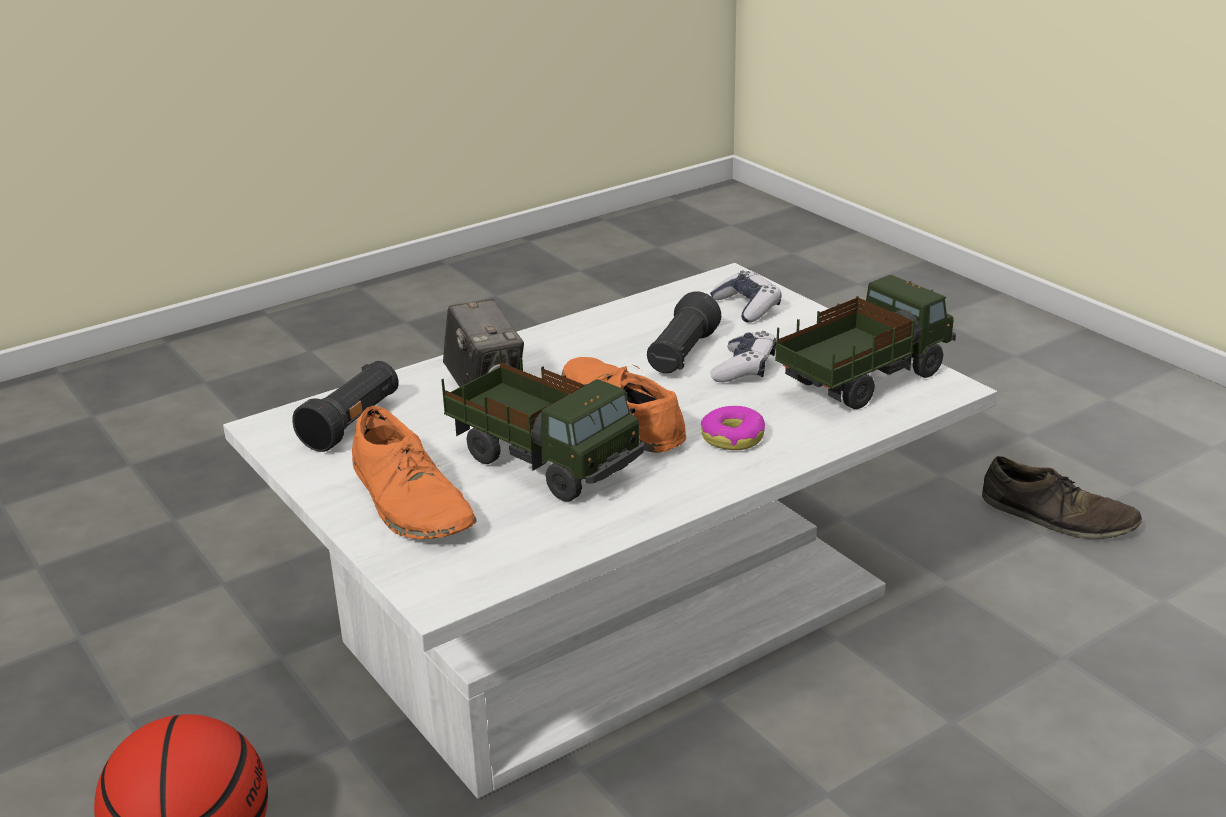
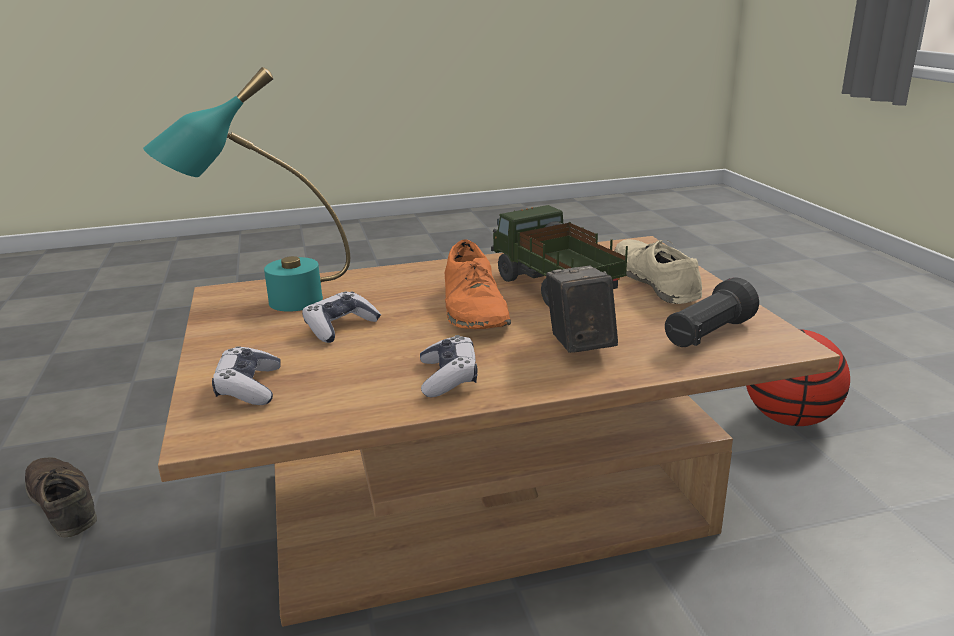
camera: 160 degrees left, 5 degrees down
white coffee table [223,263,997,799] -> brown coffee table [158,236,840,627]
orange shoe [352,406,477,539] -> beige shoe [615,239,702,304]
black flashlight [647,291,721,373] -> none
donut [701,406,765,450] -> none
toy truck [775,275,956,409] -> turquoise table lamp [143,67,350,312]
none -> game controller [420,335,478,397]

